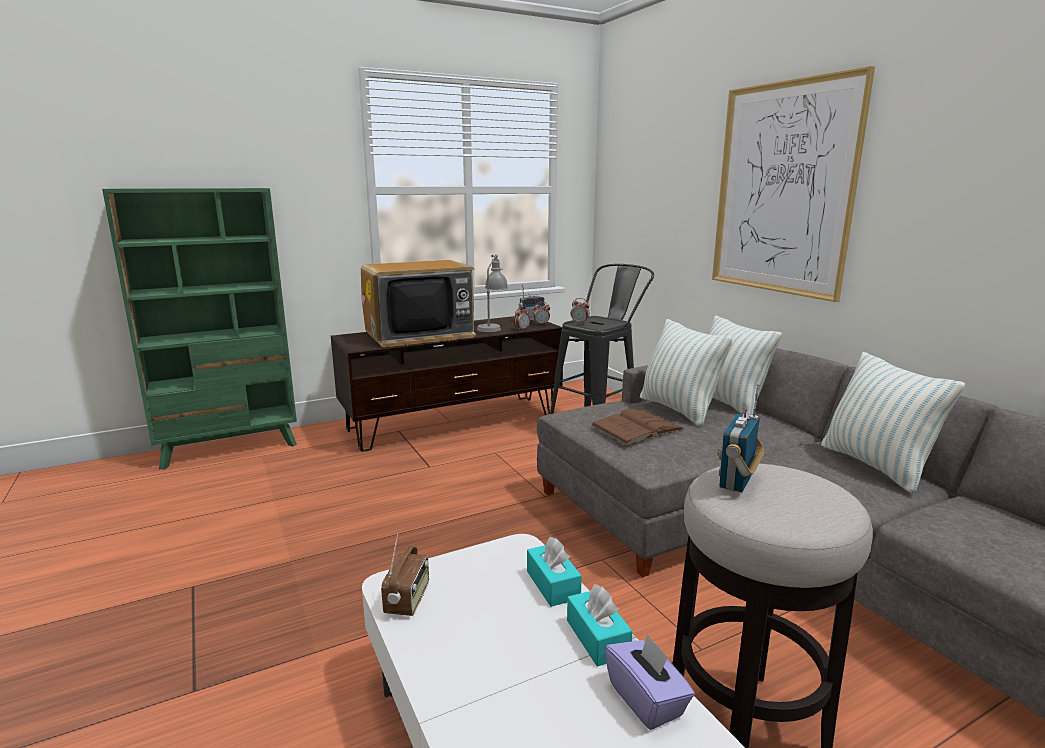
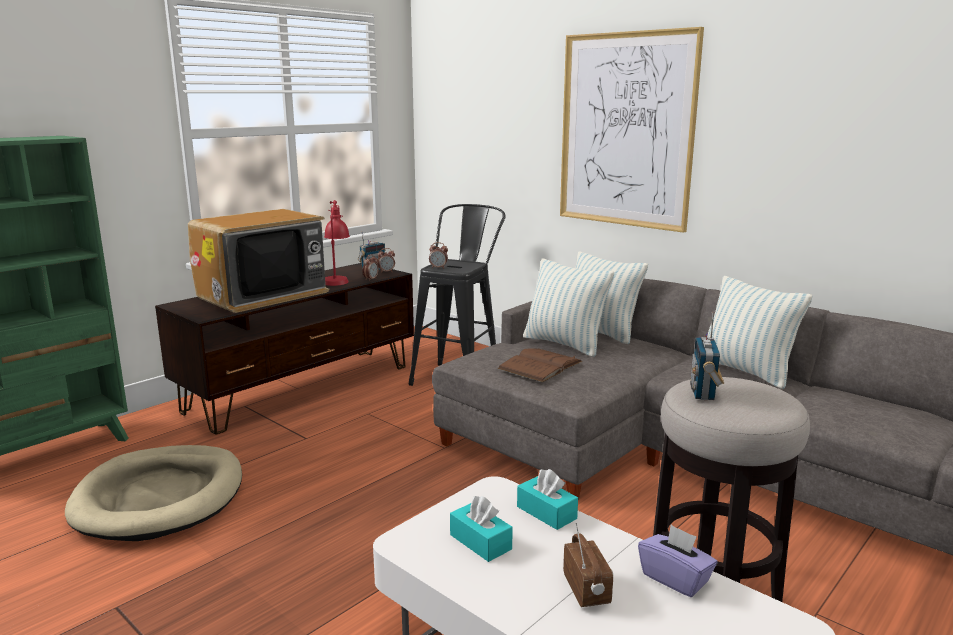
camera: 20 degrees left, 0 degrees up
radio [381,534,429,616] -> radio moved to [563,523,613,607]
grey table lamp [477,254,508,332] -> red table lamp [324,200,350,286]
turquoise tissue box [567,584,632,666] -> turquoise tissue box moved to [450,496,513,562]
none -> beige dog bed [65,445,242,541]

